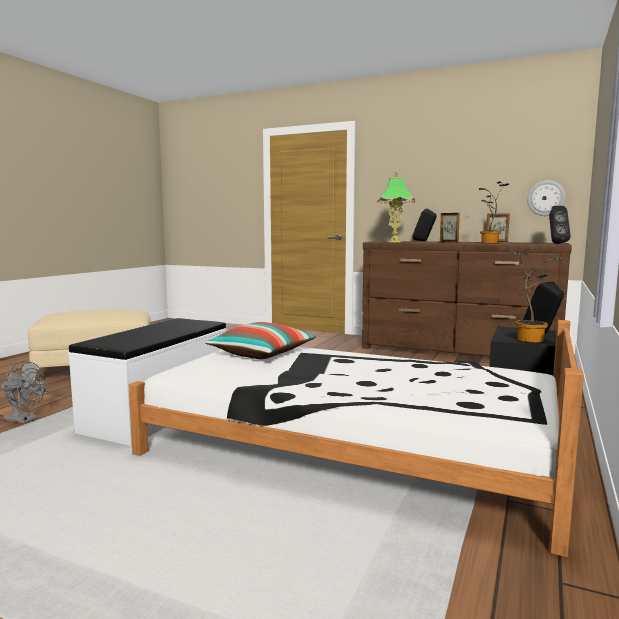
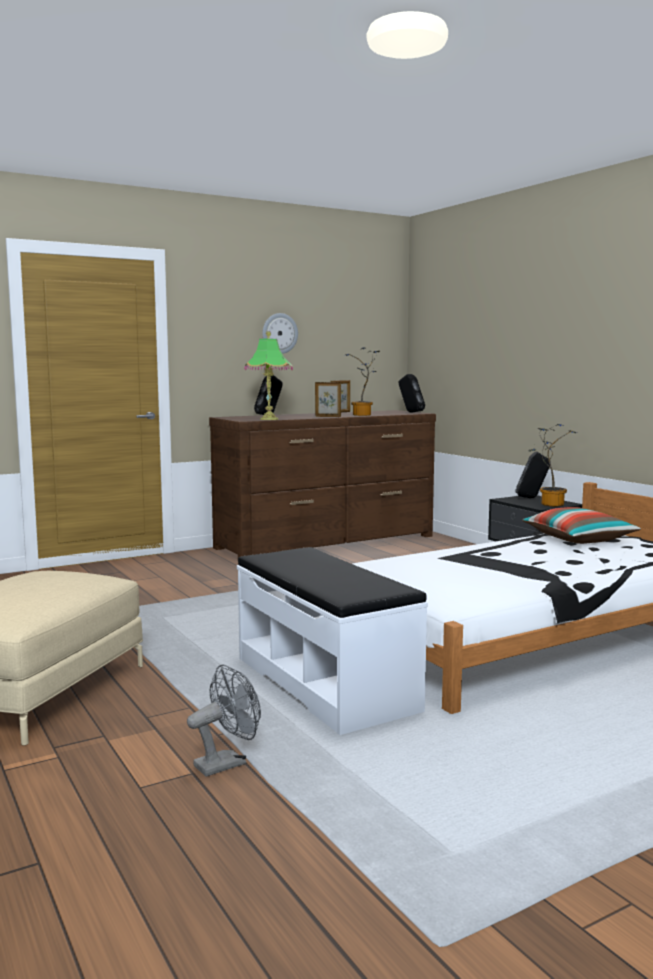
camera: 55 degrees left, 0 degrees up
pillow [205,322,316,359] -> pillow moved to [522,507,641,544]
wall clock [527,180,566,216] -> wall clock moved to [262,313,298,354]

